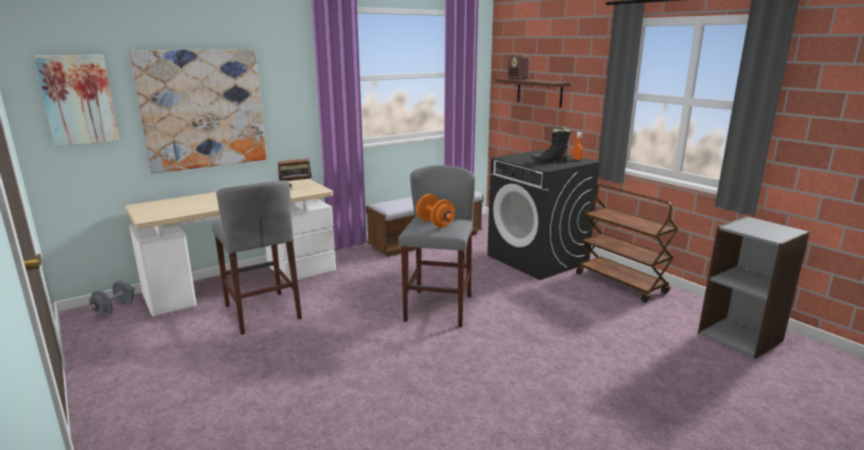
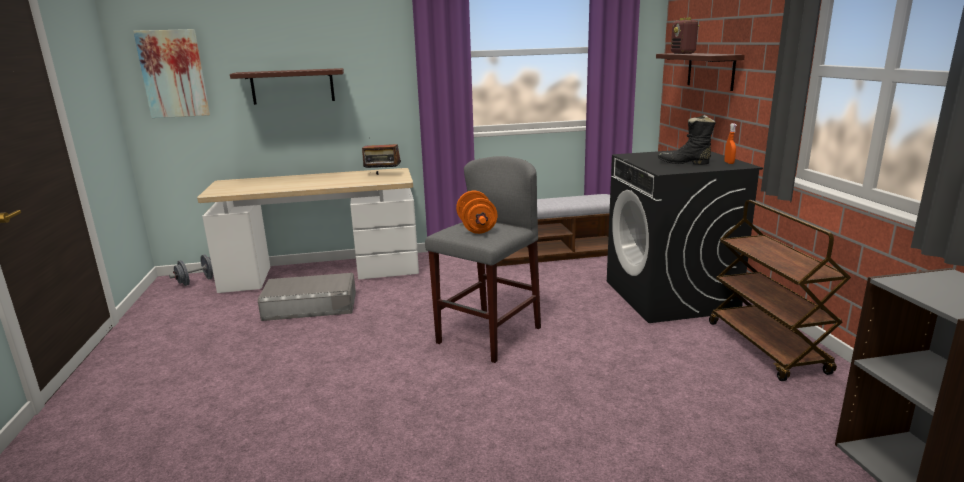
camera: 25 degrees right, 0 degrees up
picture [129,49,267,174] -> shelf [230,68,344,105]
grey stool [212,180,302,335] -> grey storage box [258,273,356,321]

